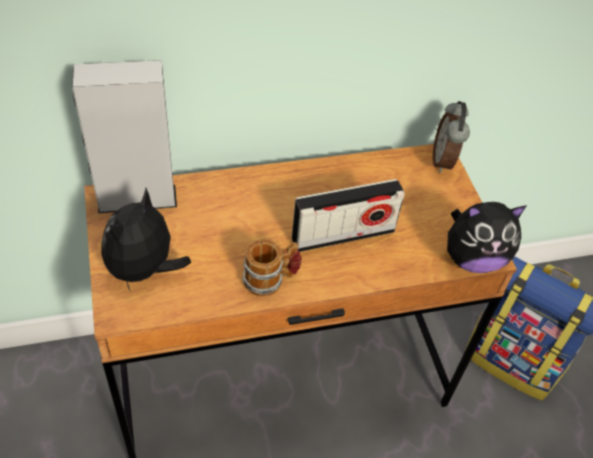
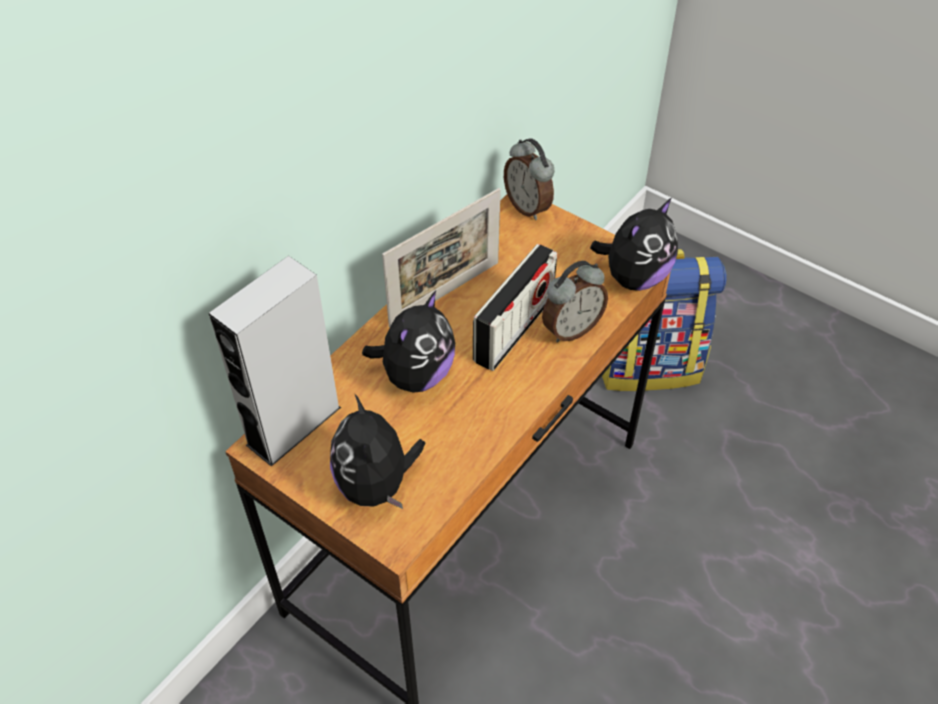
camera: 35 degrees left, 0 degrees up
mug [242,240,302,296] -> none
none -> plush toy [362,291,455,393]
none -> picture frame [382,188,501,328]
none -> alarm clock [542,261,608,342]

